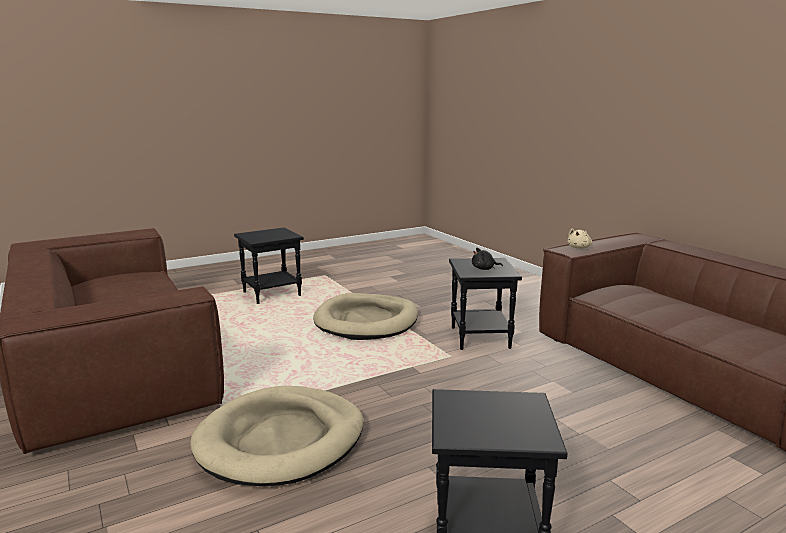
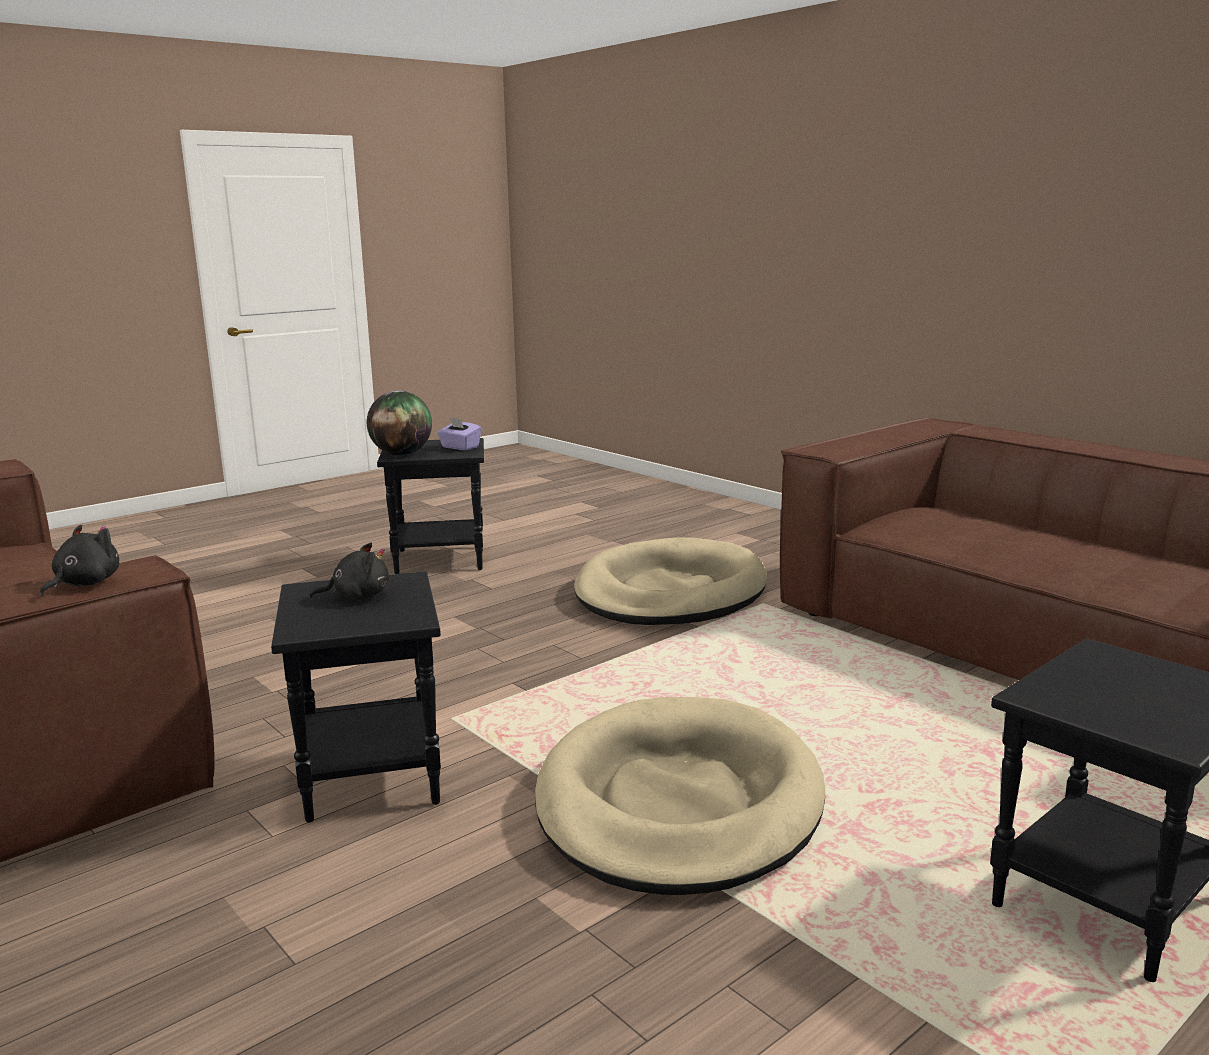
camera: 170 degrees right, 0 degrees up
beige plush toy [568,229,592,249] -> black plush toy [40,525,119,596]
none -> globe [367,391,432,455]
none -> purple tissue box [437,417,481,450]

